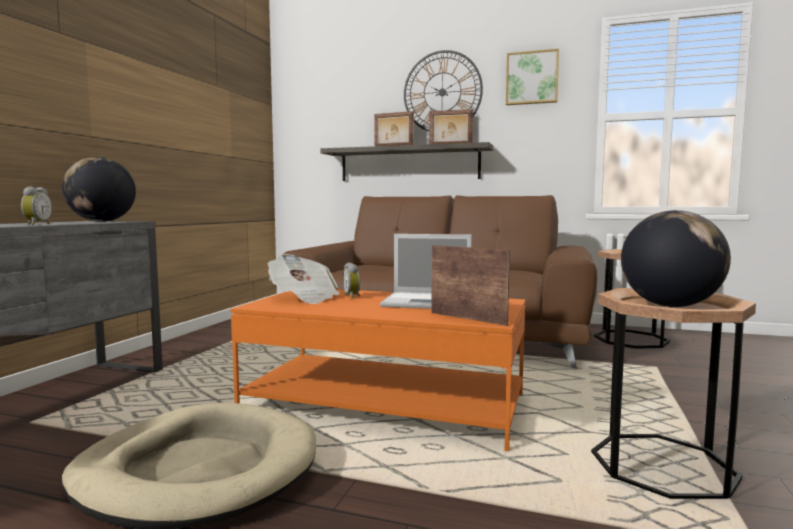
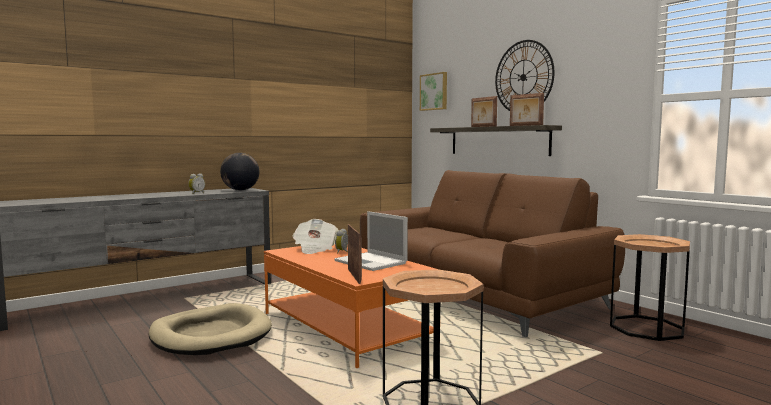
camera: 35 degrees right, 0 degrees up
picture [506,49,559,105] -> picture moved to [420,72,447,111]
globe [621,210,731,307] -> none

